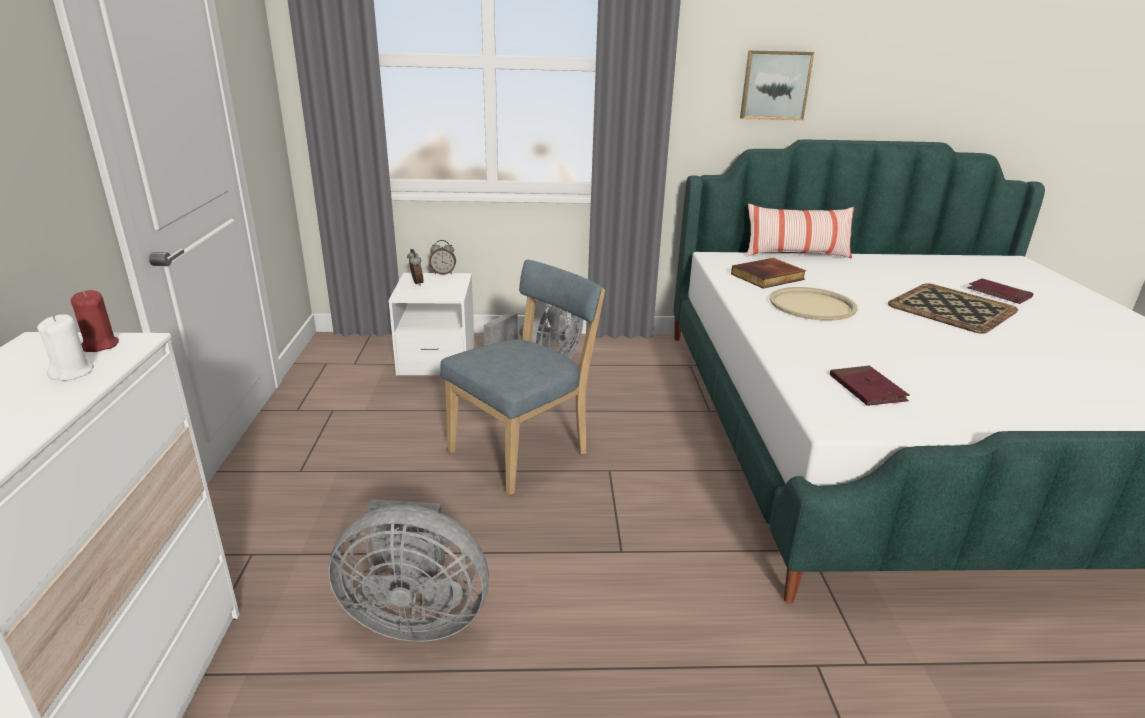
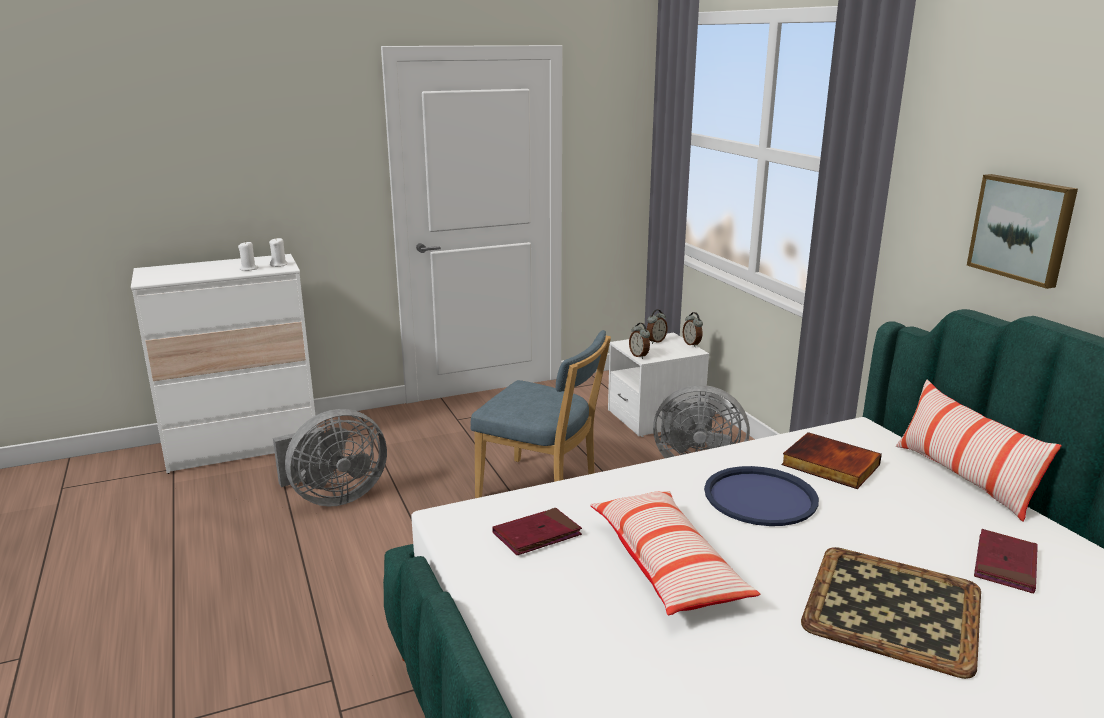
camera: 70 degrees right, 5 degrees down
red candle [71,290,119,352] -> white candle [269,238,288,267]
grey fan [329,499,489,642] -> grey fan turned 105 degrees counterclockwise [273,409,387,506]
beige tray [770,287,858,321] -> blue tray [704,466,819,526]
red book [968,278,1034,304] -> red book moved to [974,529,1038,593]
none -> pillow [590,491,760,615]
none -> alarm clock [629,323,650,359]

